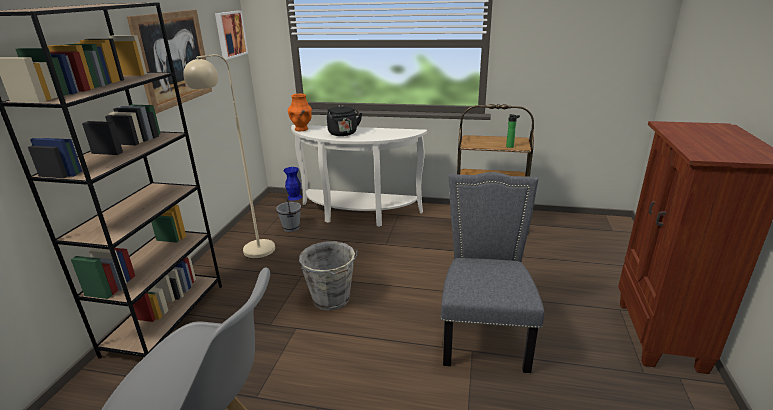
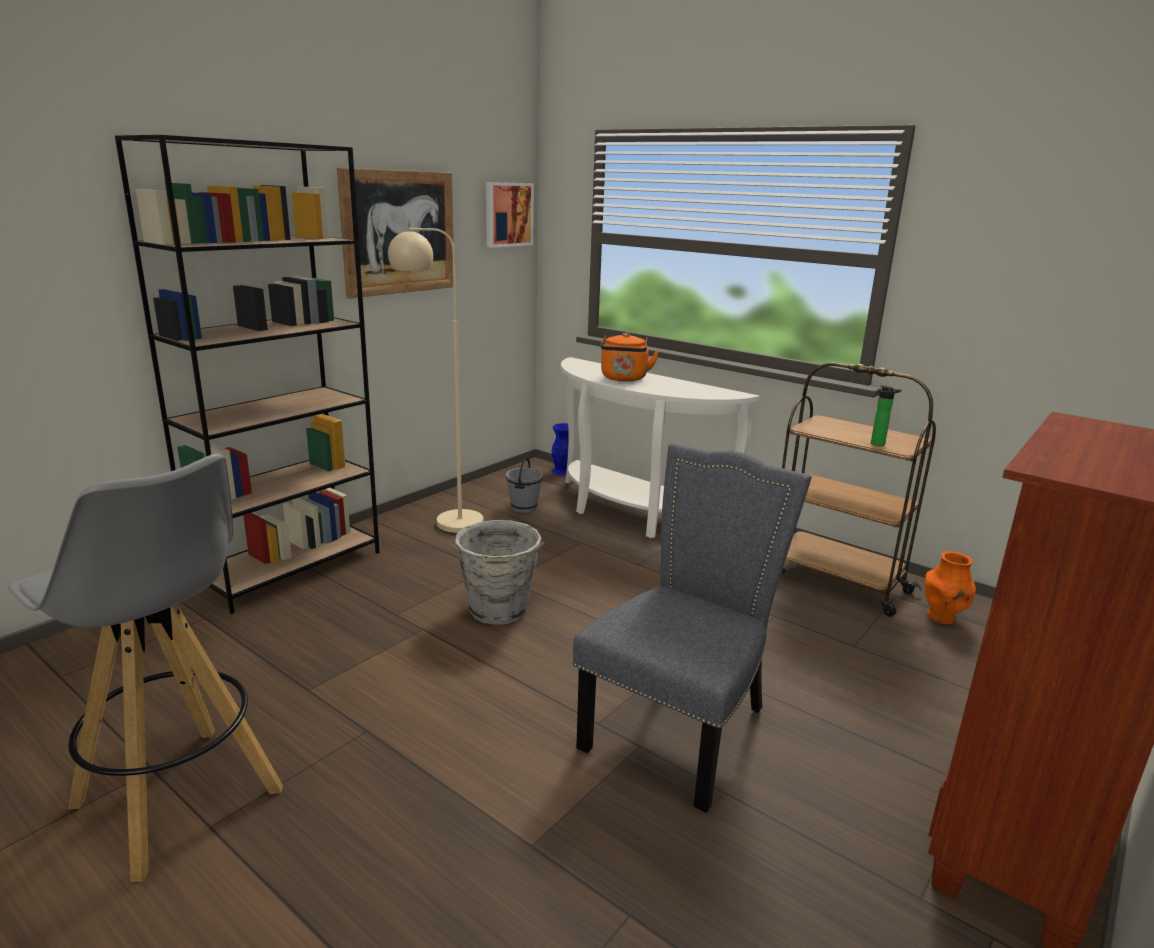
camera: 25 degrees right, 5 degrees down
orange vase [288,94,312,131] -> orange vase moved to [925,551,976,624]
black kettle [327,105,362,136] -> orange kettle [601,333,659,382]

